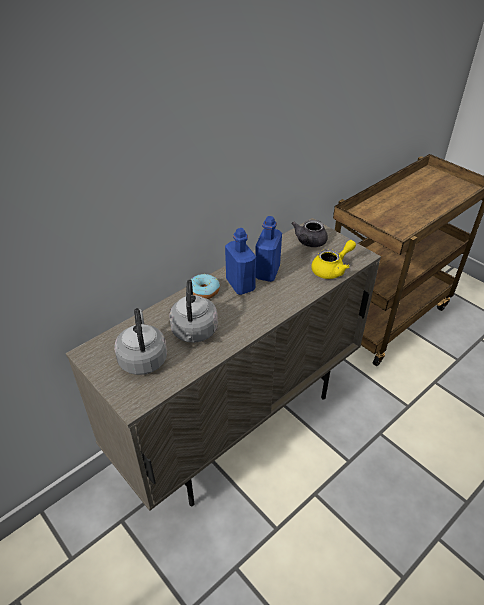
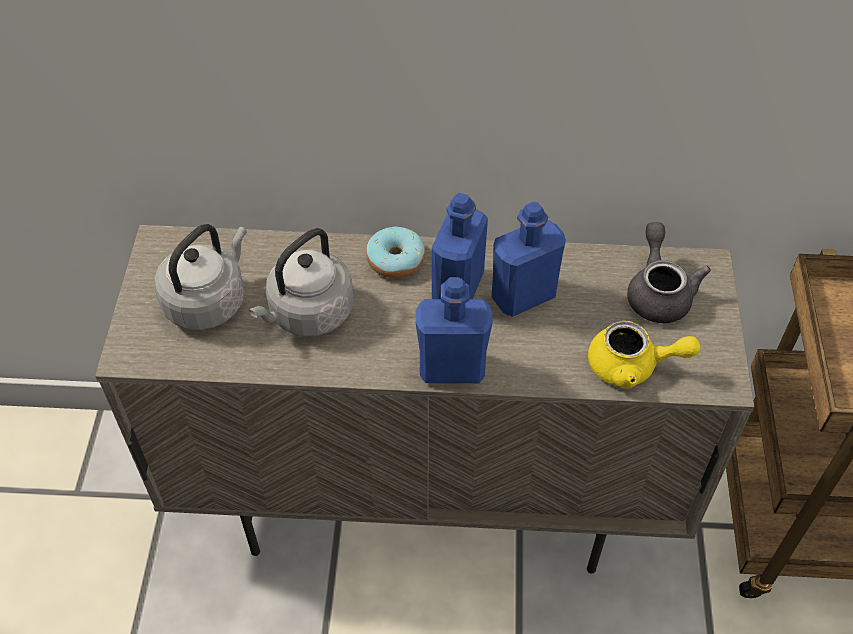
camera: 45 degrees right, 10 degrees up
grey teapot [291,220,328,247] -> grey teapot turned 105 degrees clockwise [627,222,711,323]
none -> blue bottle [415,277,493,383]

